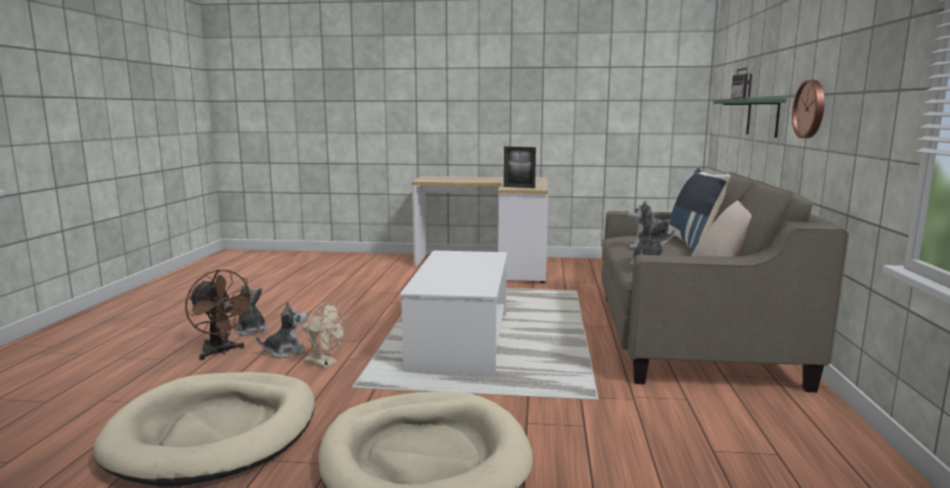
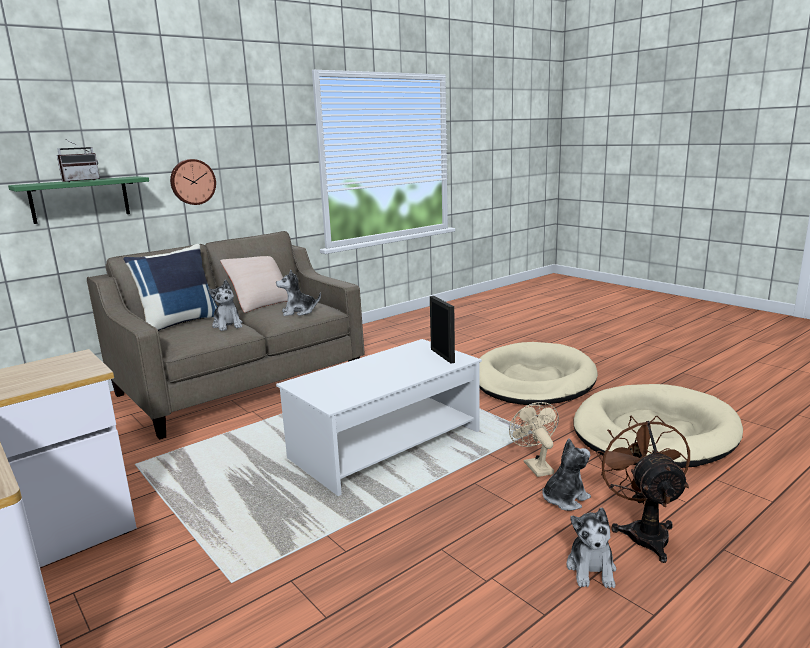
camera: 135 degrees left, 5 degrees up
plush toy [256,302,307,358] -> plush toy turned 120 degrees clockwise [542,439,591,511]
picture frame [504,146,536,188] -> picture frame moved to [430,296,455,364]

